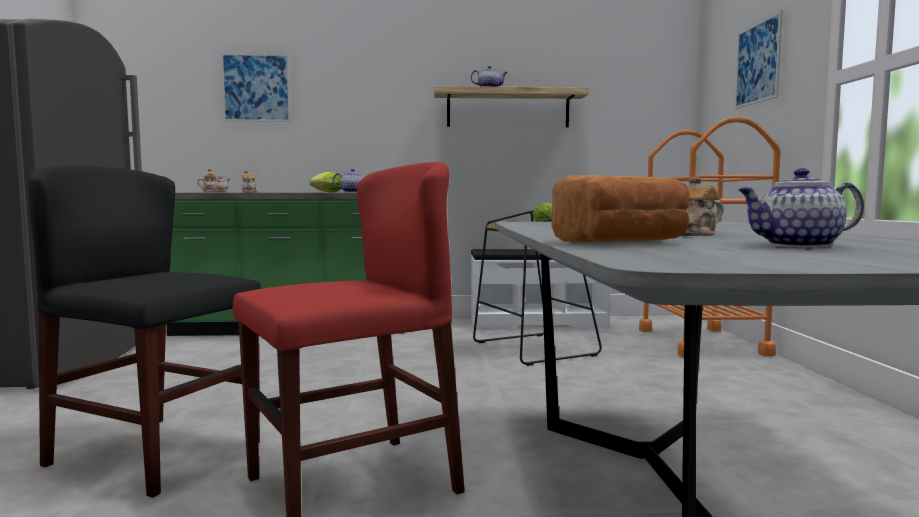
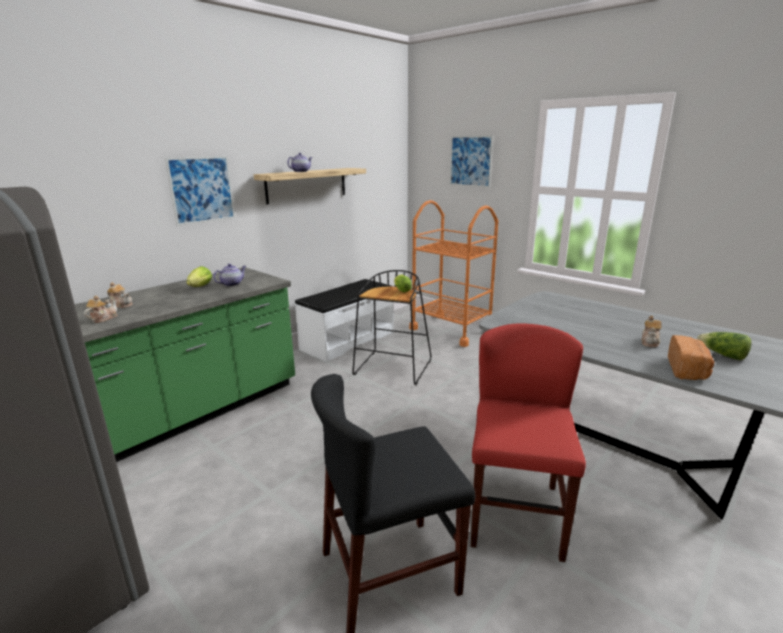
camera: 45 degrees left, 15 degrees up
picture [221,53,291,122] -> picture moved to [165,156,235,226]
teapot [738,168,864,248] -> lettuce [697,332,752,360]

